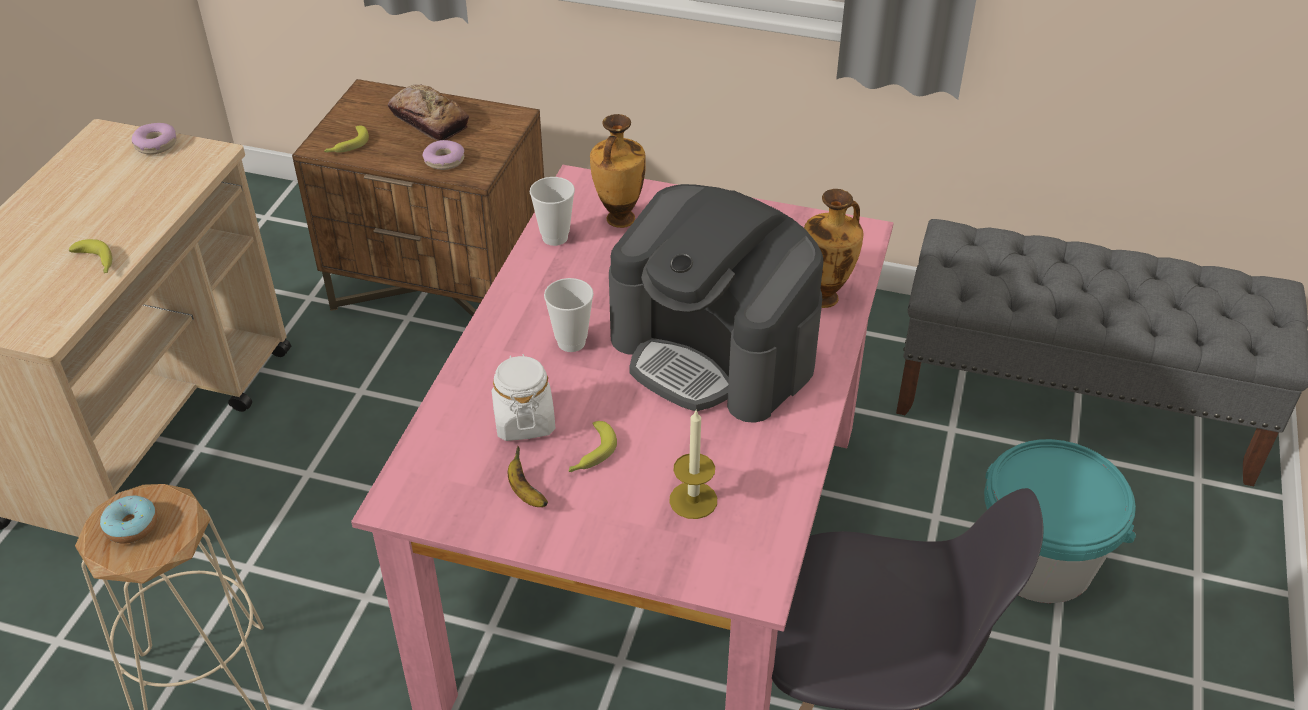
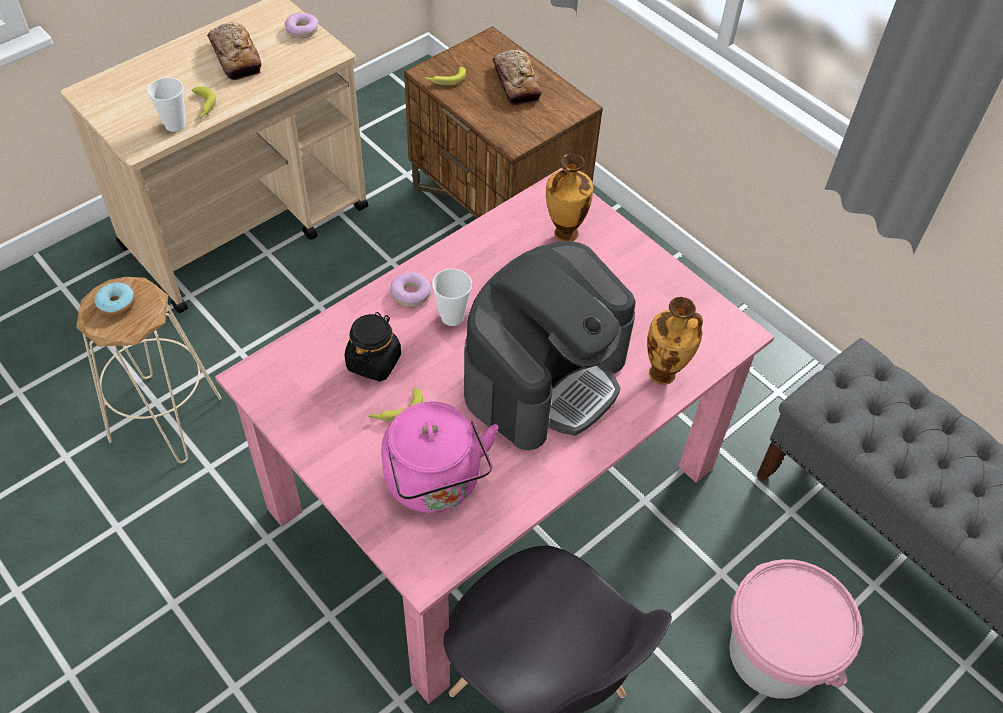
camera: 30 degrees right, 10 degrees up
donut [422,140,464,170] -> donut moved to [390,272,431,307]
white jar [492,354,555,441] -> black jar [345,312,401,381]
banana [508,446,548,507] -> none
cup [530,177,575,246] -> cup moved to [147,77,186,132]
coffee machine [609,184,823,423] -> coffee machine turned 120 degrees counterclockwise [464,241,636,450]
candle [669,409,717,519] -> pink kettle [381,401,499,513]
turquoise bucket [984,439,1136,603] -> pink bucket [729,559,862,699]
none -> bread [207,22,262,80]

